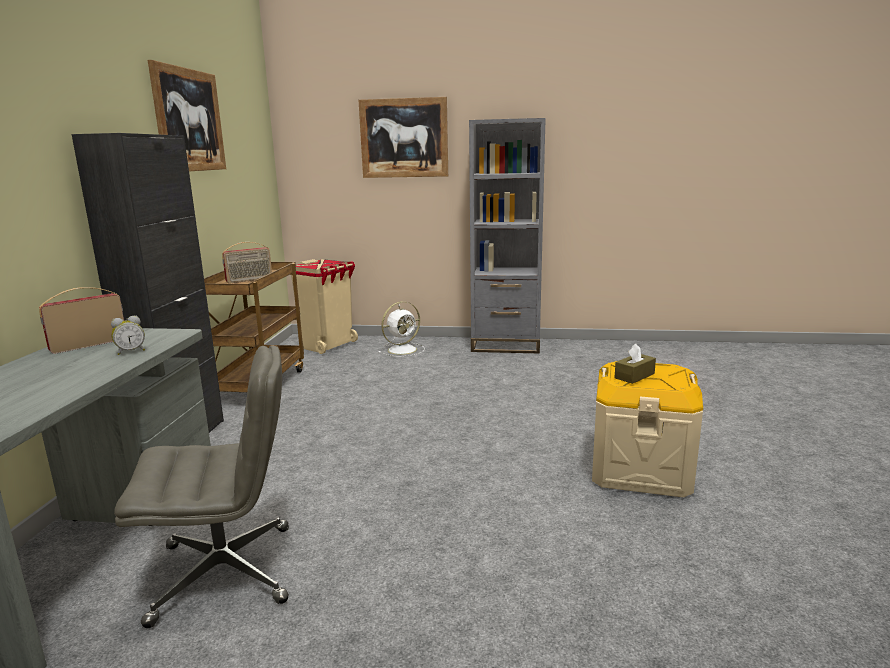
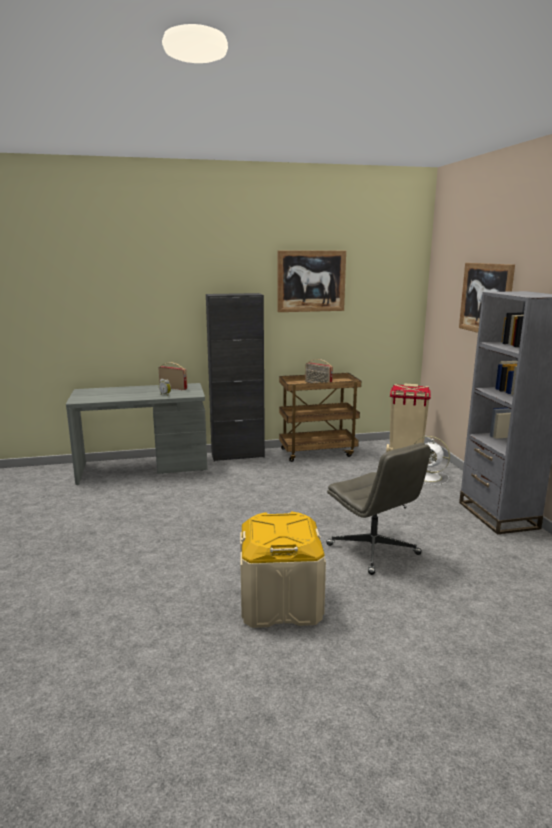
camera: 70 degrees right, 0 degrees up
grey office chair [114,345,289,628] -> grey office chair moved to [326,443,431,575]
brown tissue box [614,344,656,384] -> none

